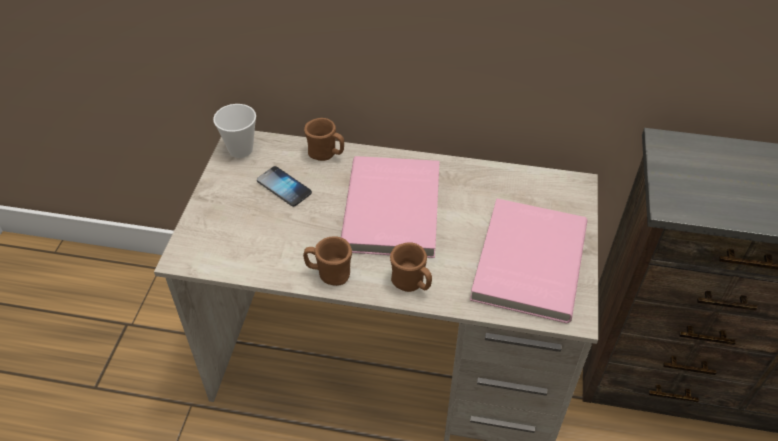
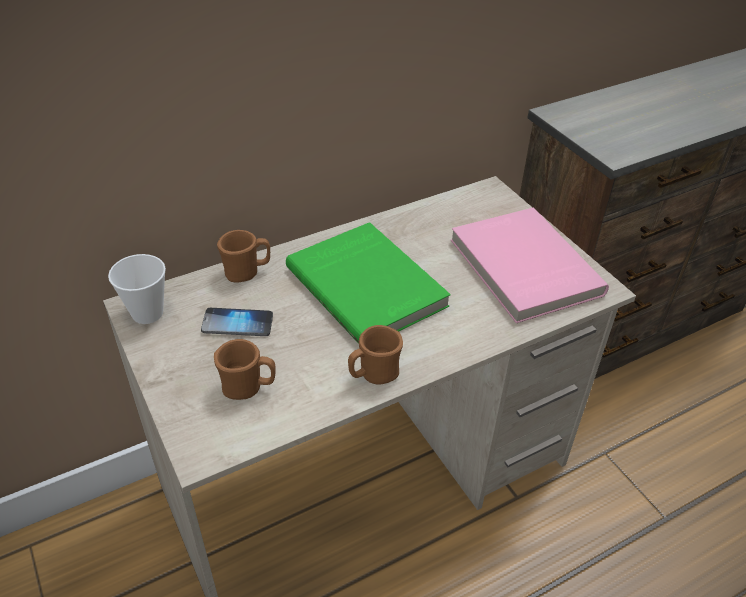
camera: 40 degrees left, 5 degrees down
pink book [341,156,440,258] -> green book [286,222,451,344]
brown mug [390,242,432,292] -> brown mug moved to [214,339,276,400]

